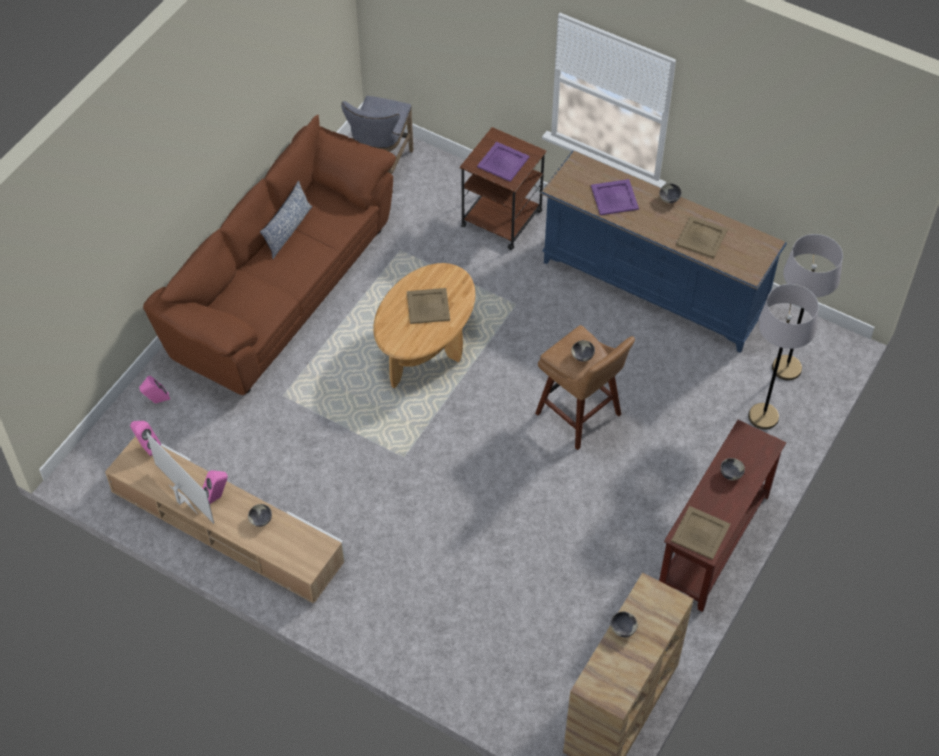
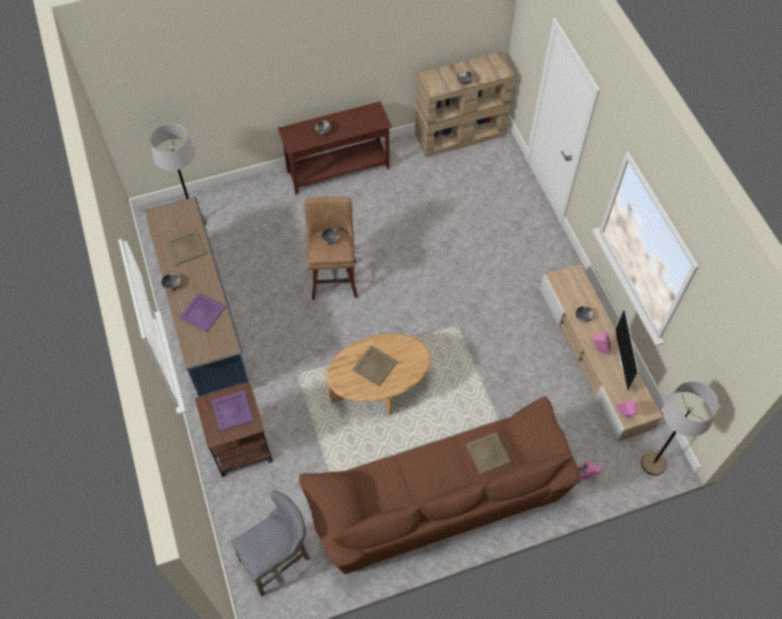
camera: 140 degrees left, 5 degrees up
pillow [260,181,313,259] -> none
beige tray [671,506,731,560] -> beige tray moved to [466,432,512,475]
grey floor lamp [748,284,819,430] -> grey floor lamp moved to [641,381,719,476]

